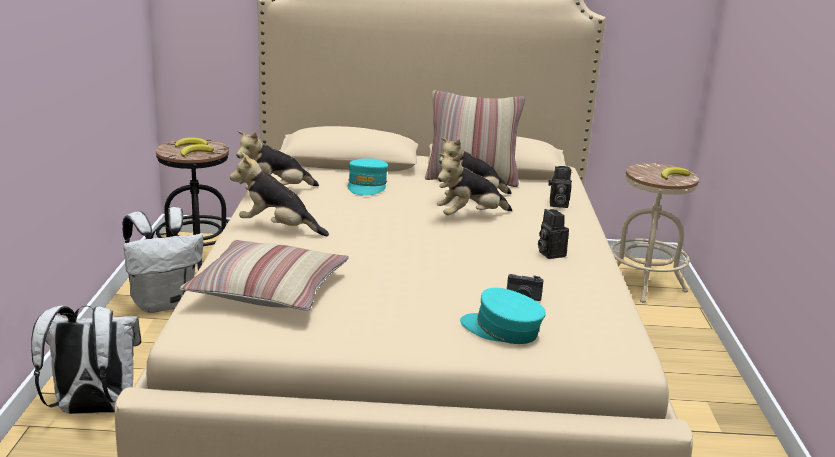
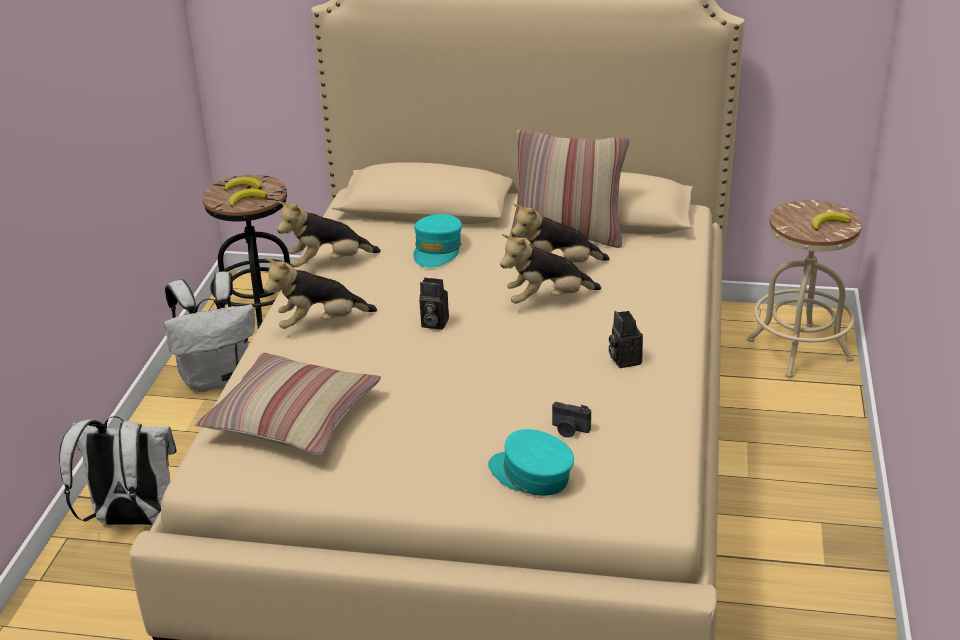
camera: 10 degrees right, 10 degrees up
plush toy [230,152,329,236] -> plush toy turned 45 degrees counterclockwise [264,258,377,329]
camera [548,166,572,208] -> camera moved to [419,278,449,330]

